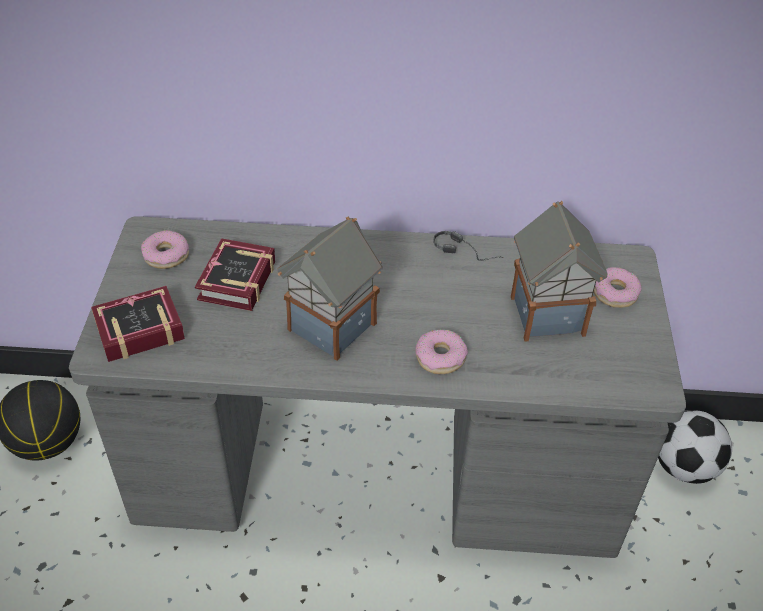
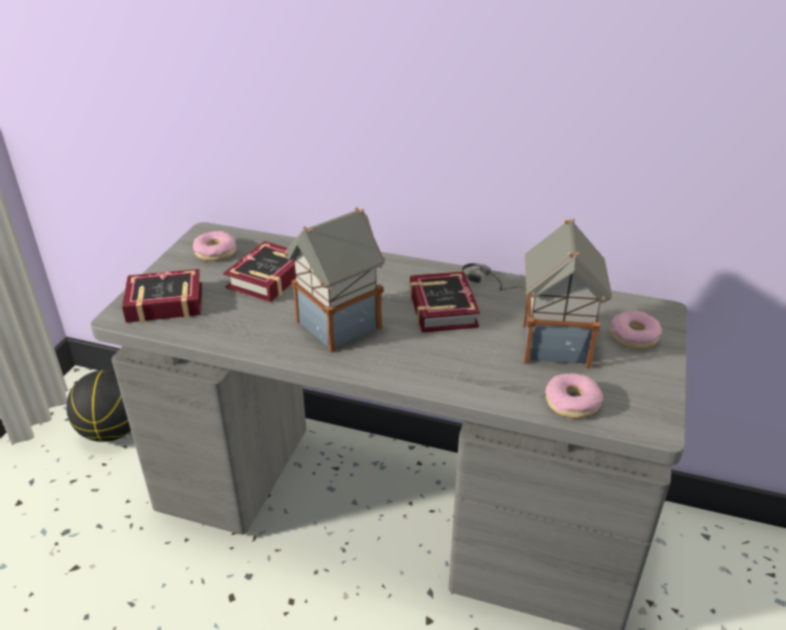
camera: 15 degrees right, 10 degrees down
donut [416,330,468,374] -> donut moved to [545,373,603,418]
football [658,410,732,484] -> none
none -> book [410,271,480,332]

